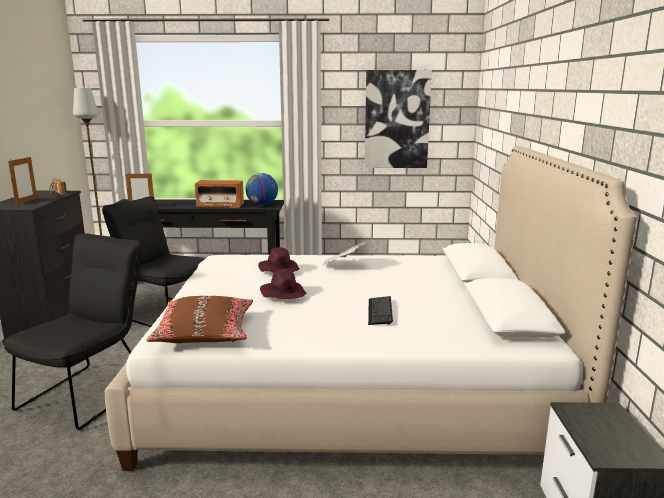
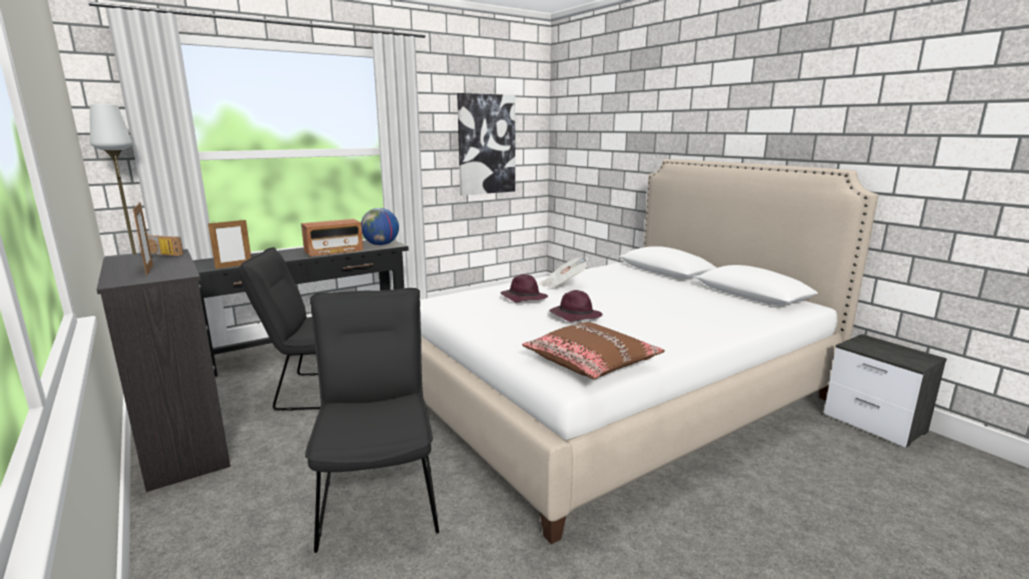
camera: 35 degrees left, 0 degrees up
keyboard [368,296,393,325] -> none

